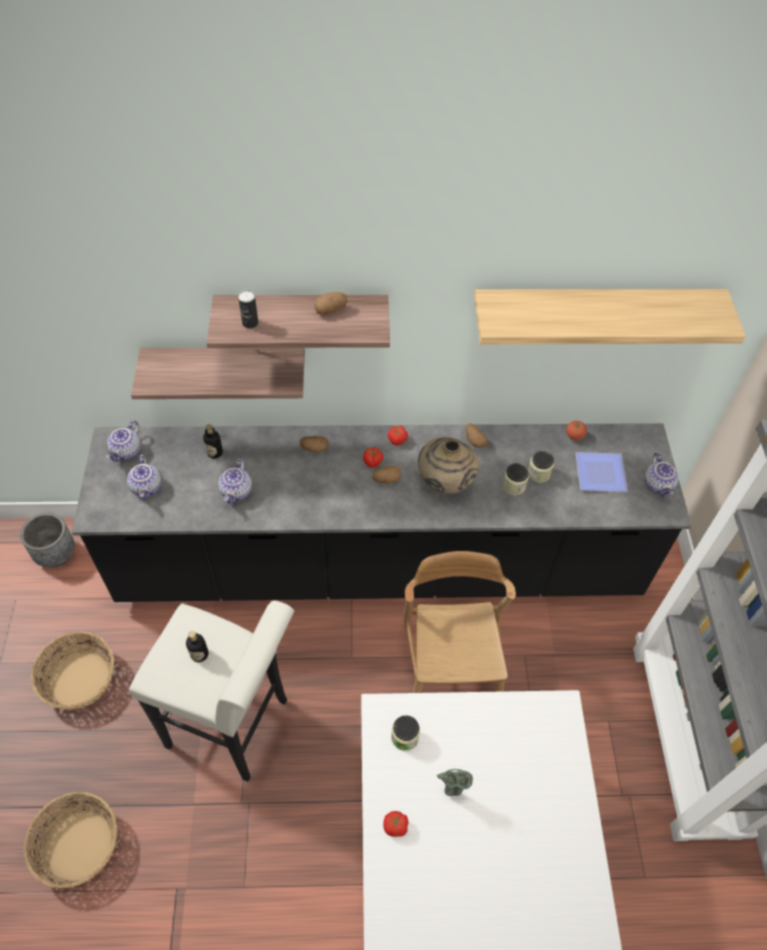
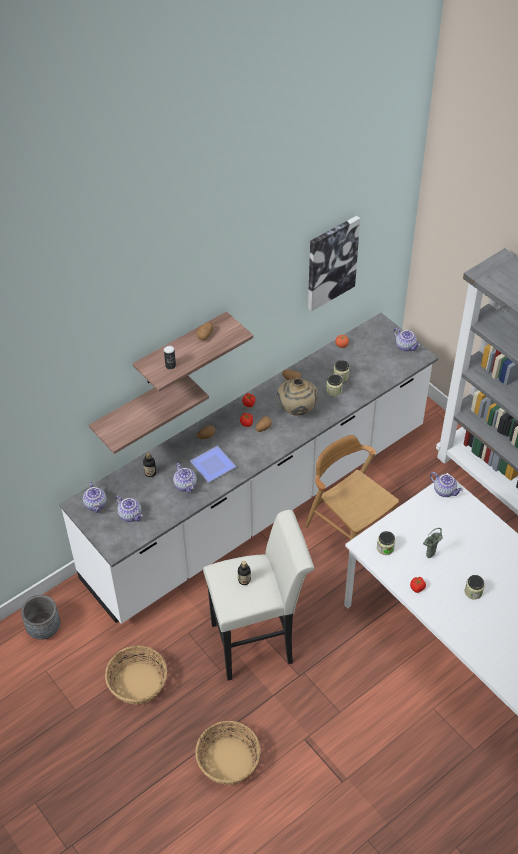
camera: 35 degrees left, 5 degrees down
black counter [72,423,691,602] -> white counter [59,313,438,624]
shelf [474,289,746,344] -> picture [308,216,360,312]
plate [576,452,628,492] -> plate moved to [190,446,236,482]
none -> teapot [430,472,463,497]
none -> jar [464,575,485,600]

